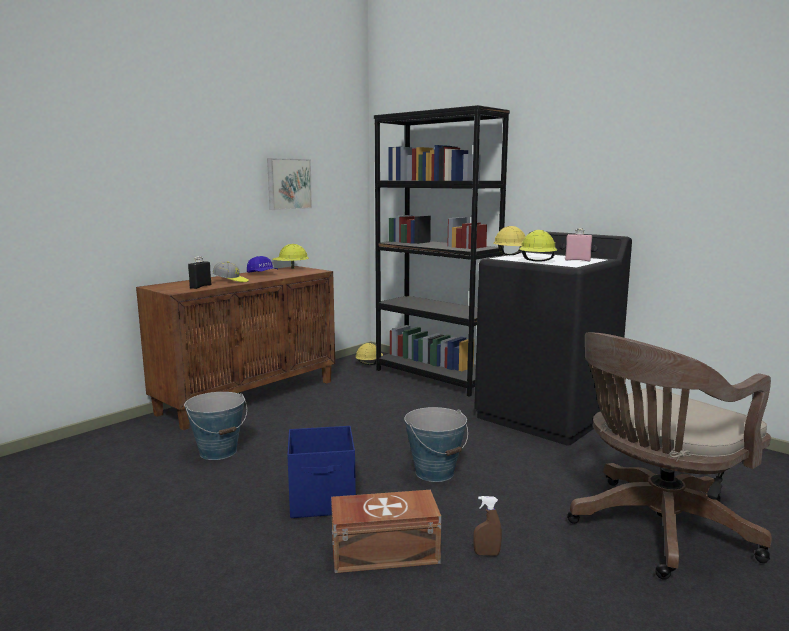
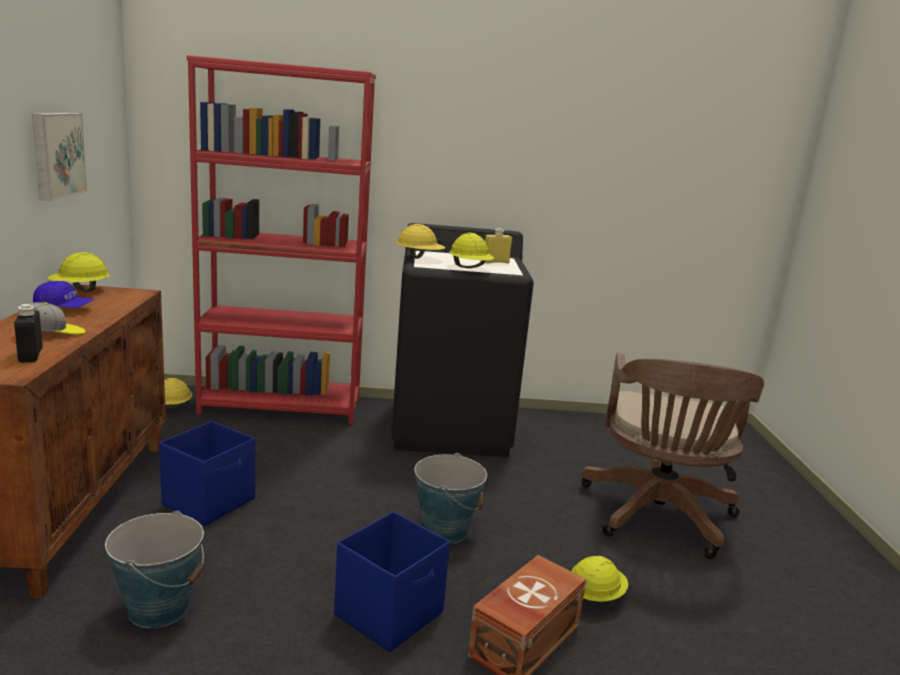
camera: 45 degrees left, 5 degrees up
black bookcase [374,105,510,397] -> red bookcase [187,55,376,425]
brown spray bottle [473,496,502,556] -> yellow hard hat [572,556,628,606]
pink bottle [565,228,592,261] -> yellow bottle [485,228,512,264]
none -> blue storage box [159,421,255,526]

